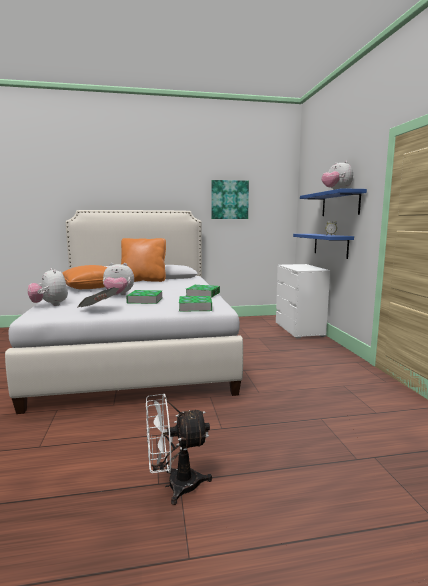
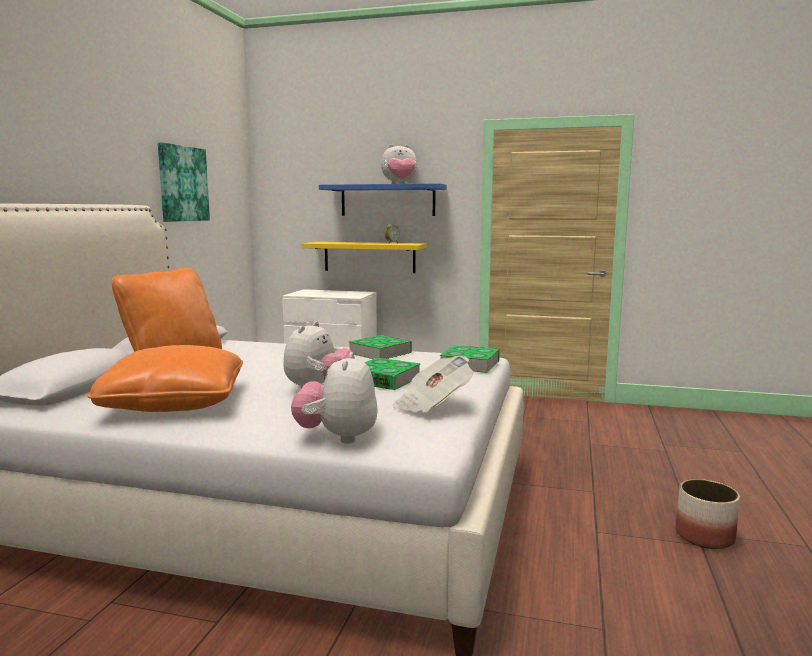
camera: 65 degrees left, 0 degrees up
plush toy [28,268,68,306] -> plush toy turned 105 degrees clockwise [291,352,378,444]
white fan [146,394,212,505] -> planter [675,479,740,549]
blue shelf [293,234,354,259] -> yellow shelf [302,242,427,273]

